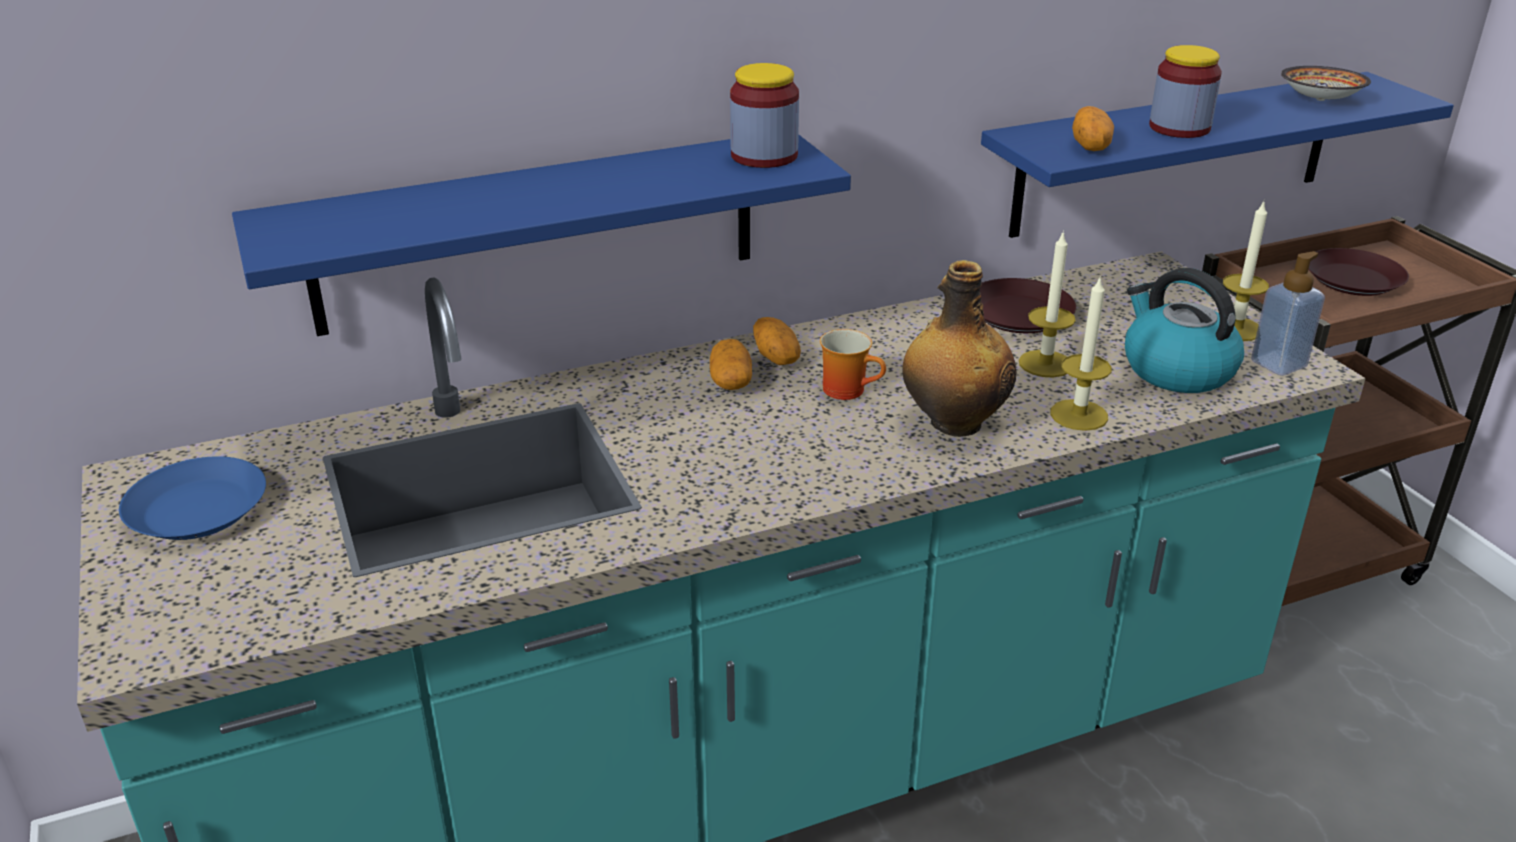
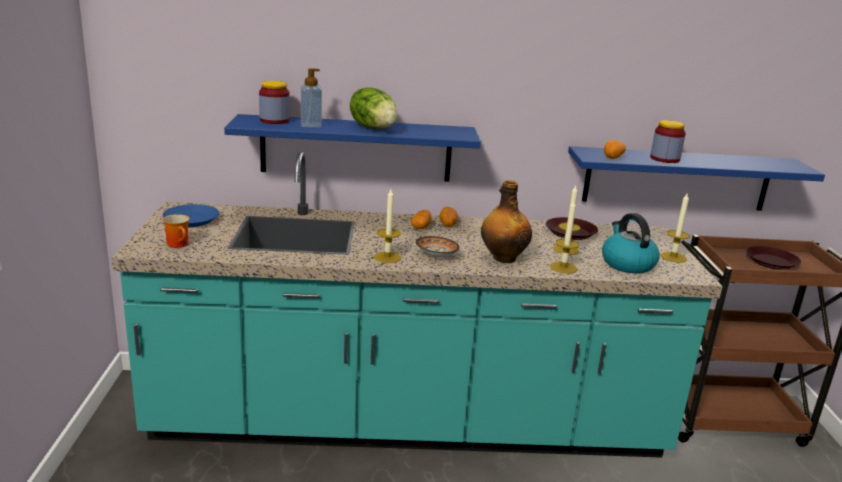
camera: 20 degrees right, 10 degrees down
jar [730,63,799,168] -> jar moved to [259,81,290,124]
mug [820,329,886,400] -> mug moved to [163,214,190,248]
soap dispenser [1251,251,1325,376] -> soap dispenser moved to [301,68,322,128]
bowl [1281,66,1371,101] -> bowl moved to [416,236,460,257]
none -> lettuce [350,87,397,129]
none -> candle [374,189,401,263]

